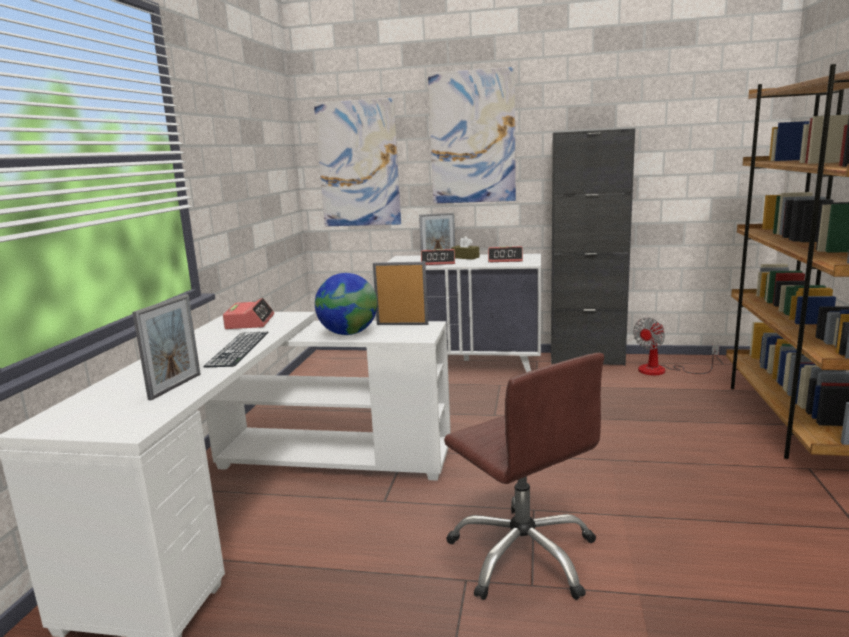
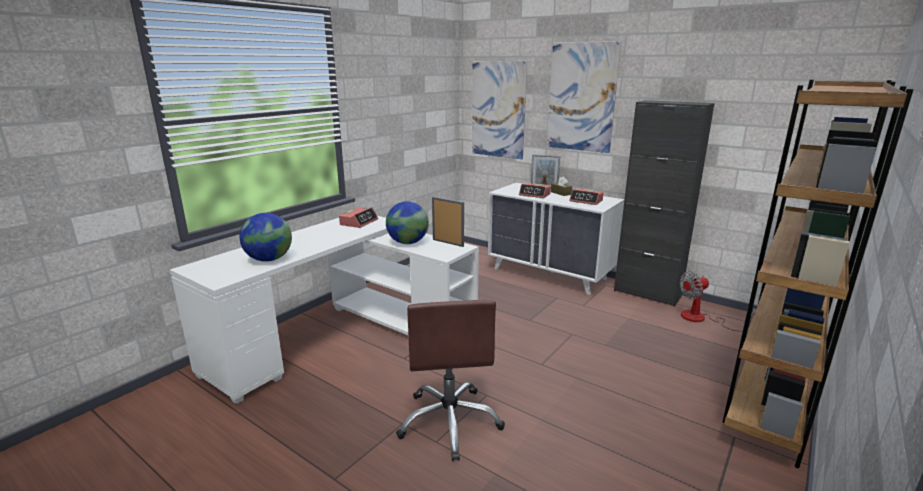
camera: 25 degrees right, 5 degrees up
picture frame [132,294,201,400] -> globe [239,213,292,262]
keyboard [203,331,268,368] -> none

